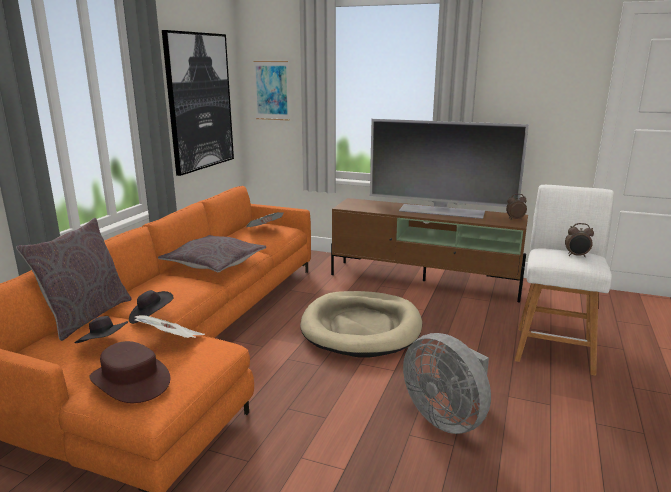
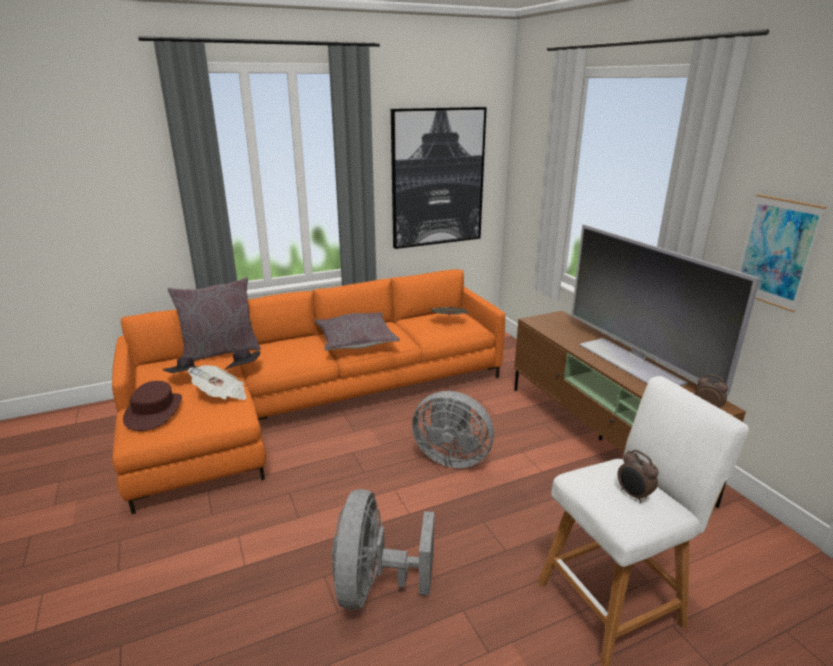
camera: 45 degrees right, 5 degrees up
picture [254,61,290,121] -> picture moved to [738,194,827,312]
beige dog bed [300,291,422,358] -> grey fan [412,391,494,468]

